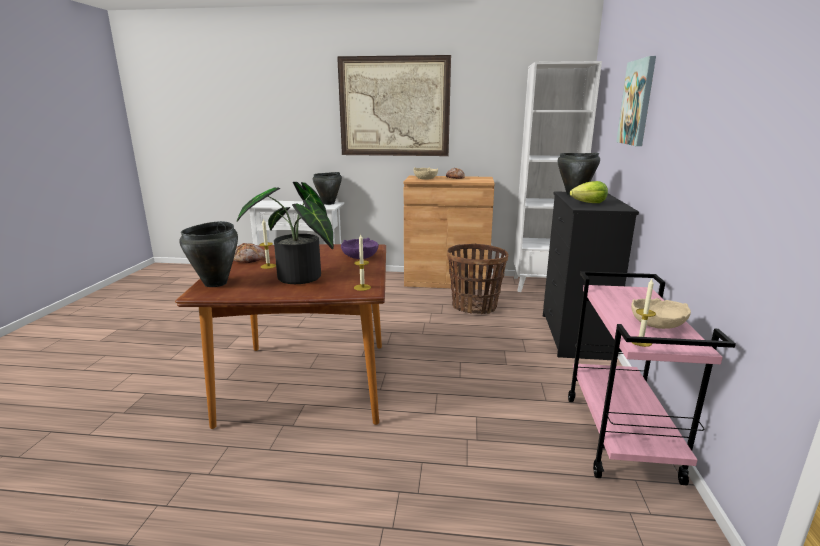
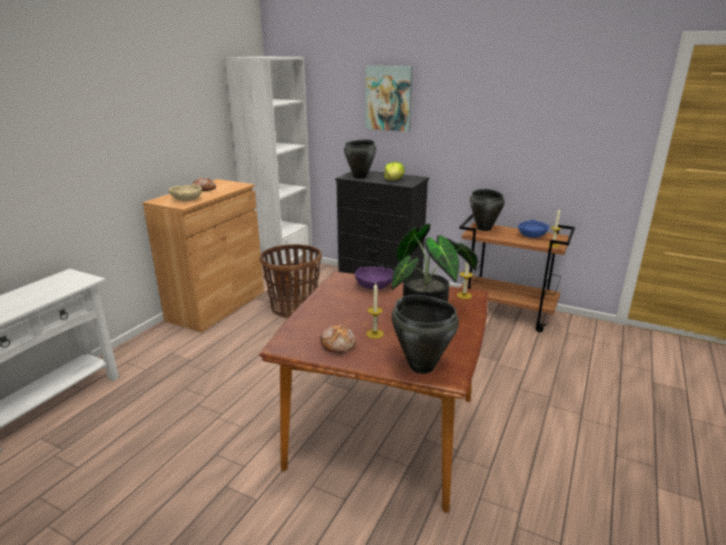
camera: 70 degrees left, 5 degrees up
black cooking pot [313,172,342,205] -> black cooking pot moved to [470,189,505,231]
picture [337,55,451,156] -> none
pink cart [568,271,736,485] -> brown cart [459,214,575,332]
beige bowl [631,298,691,329] -> blue bowl [518,219,549,238]

